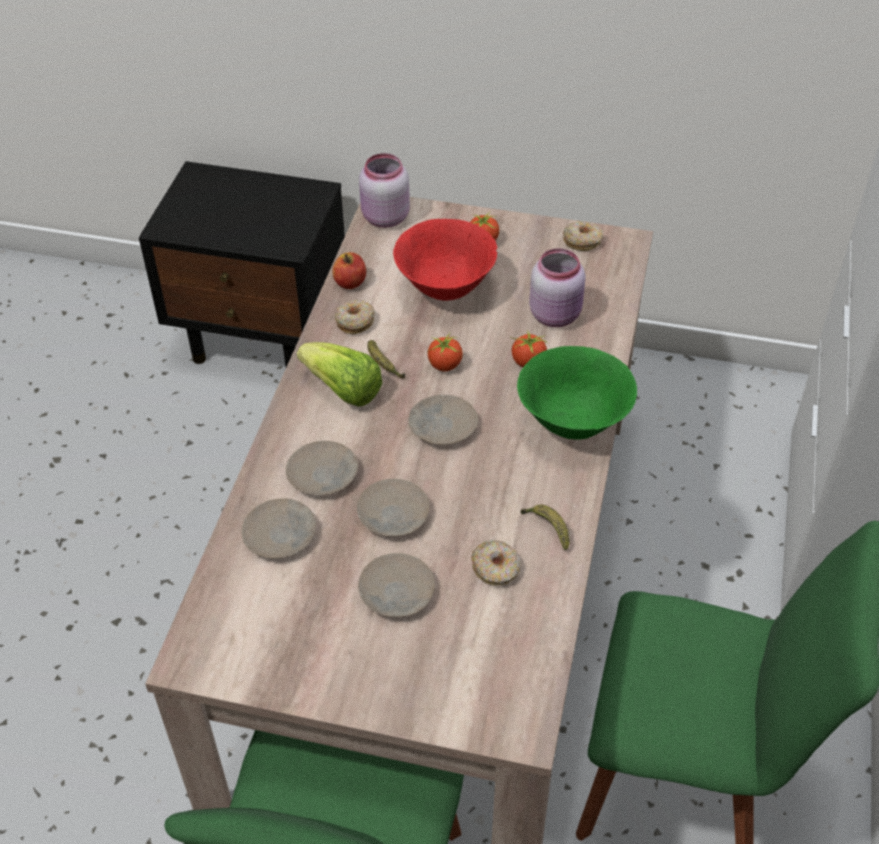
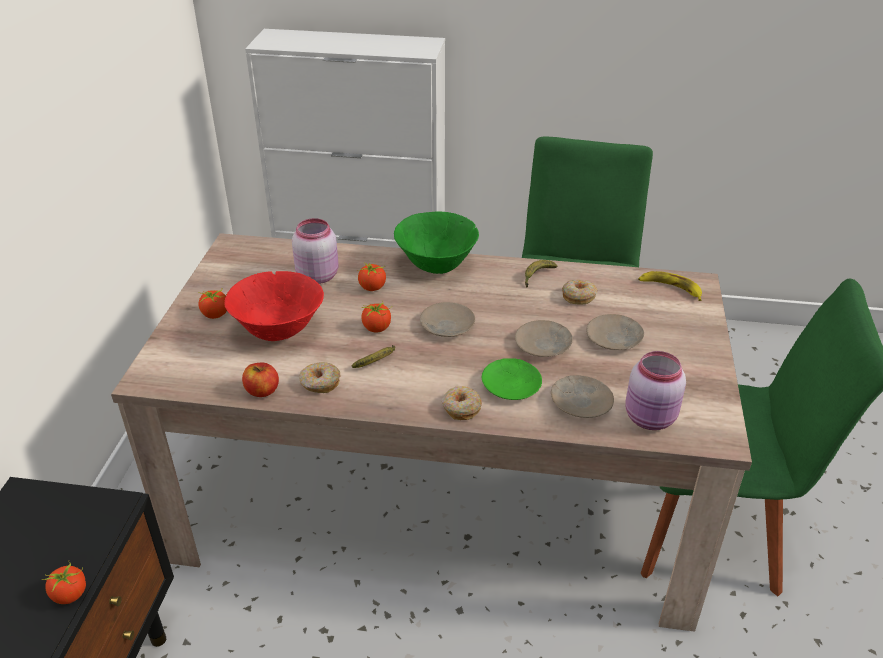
camera: 95 degrees left, 10 degrees down
beige plate [286,441,358,495] -> green plate [482,358,542,400]
lettuce [297,342,382,407] -> none
pink jar [359,153,410,228] -> pink jar moved to [625,351,686,430]
donut [563,221,603,251] -> donut moved to [442,386,482,420]
none -> tomato [42,561,86,604]
none -> banana [638,271,702,301]

